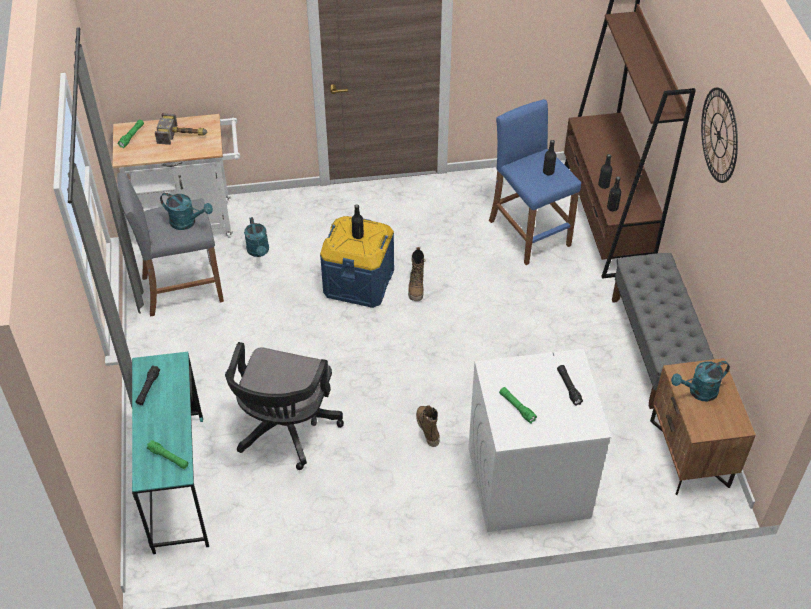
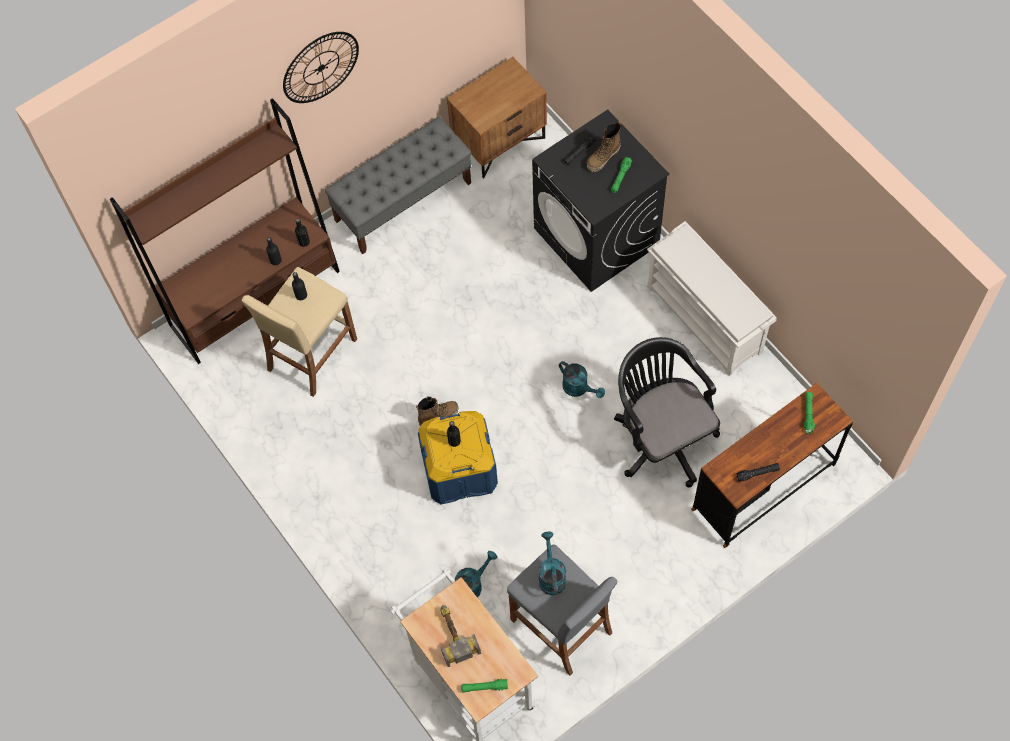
camera: 115 degrees left, 15 degrees up
turquoise desk [132,352,209,554] -> brown desk [691,383,853,548]
black office chair [225,342,344,470] -> black office chair turned 105 degrees counterclockwise [614,337,720,488]
boot [416,405,440,447] -> boot moved to [587,121,621,172]
white washing machine [468,348,612,532] -> black washing machine [532,109,670,292]
blue stool [489,99,581,265] -> beige stool [242,267,357,397]
turquoise watering can [671,361,730,401] -> turquoise watering can moved to [559,361,605,398]
none -> white shoe rack [647,221,777,376]

